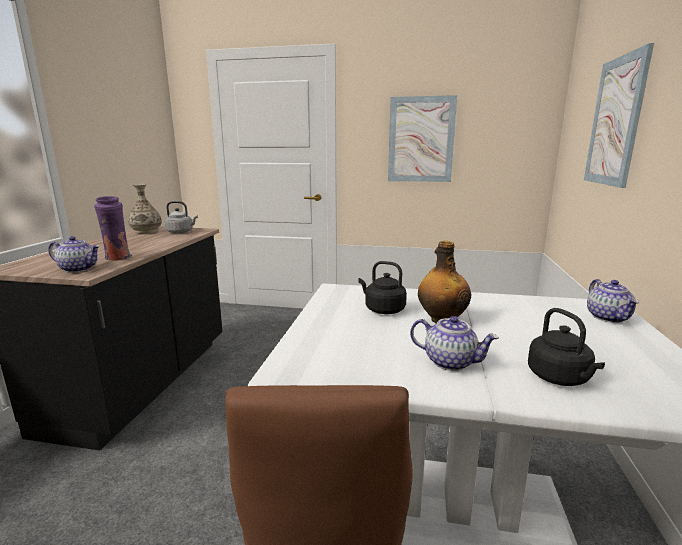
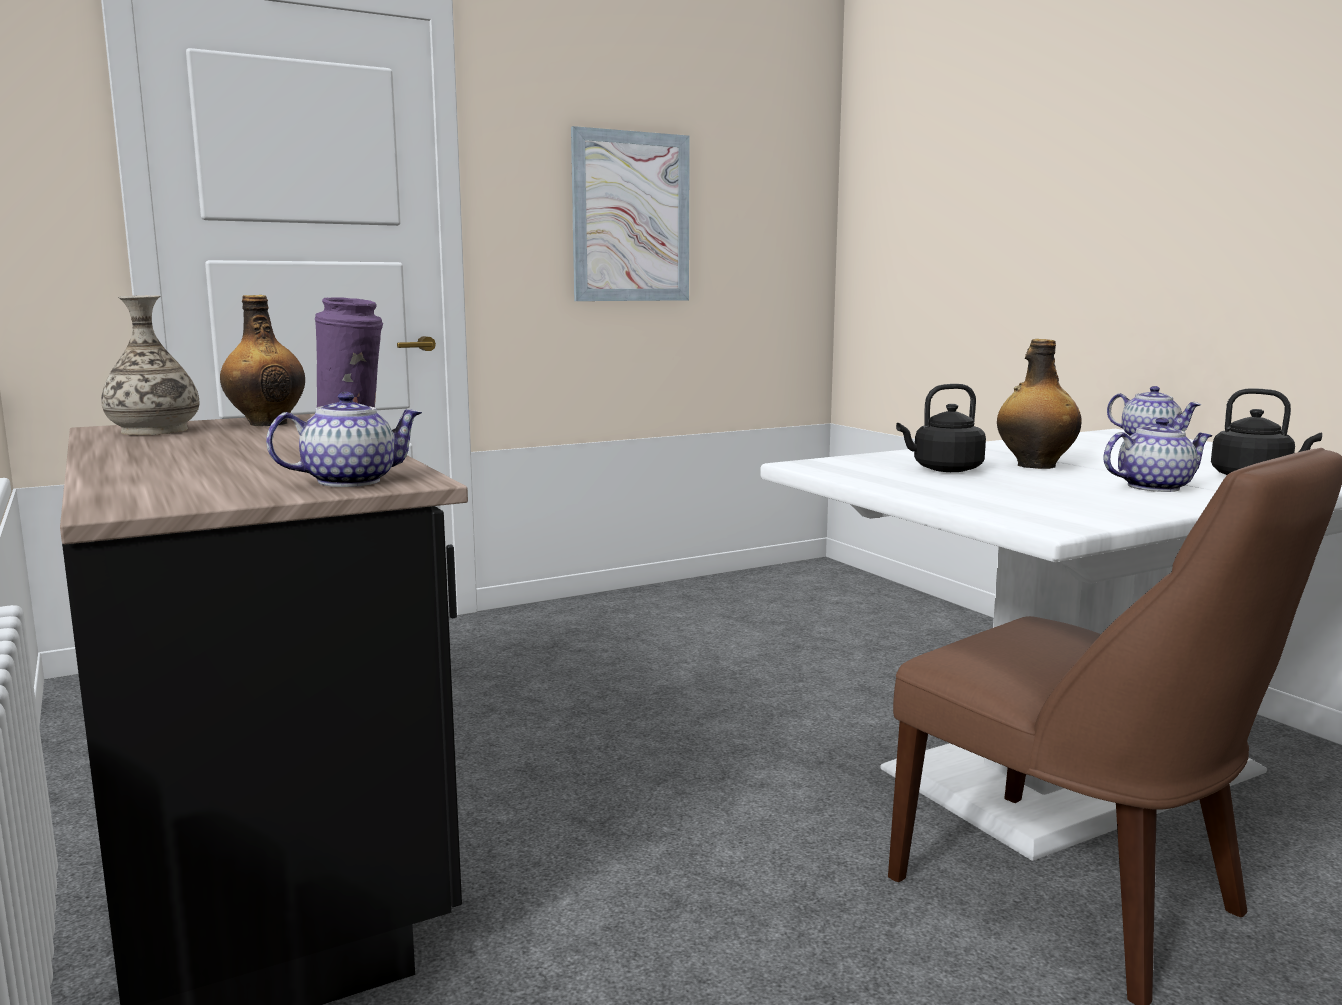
camera: 40 degrees left, 5 degrees down
grey kettle [165,201,198,234] -> bottle [220,295,305,426]
picture [584,43,654,188] -> none

